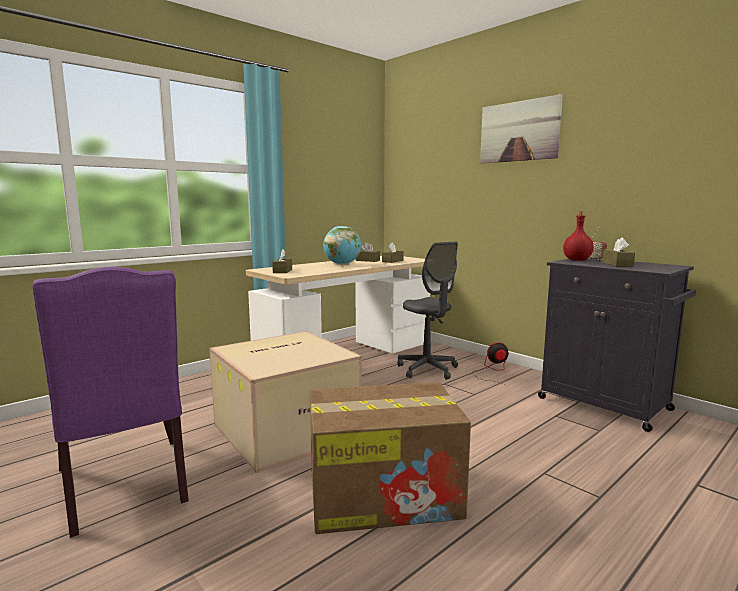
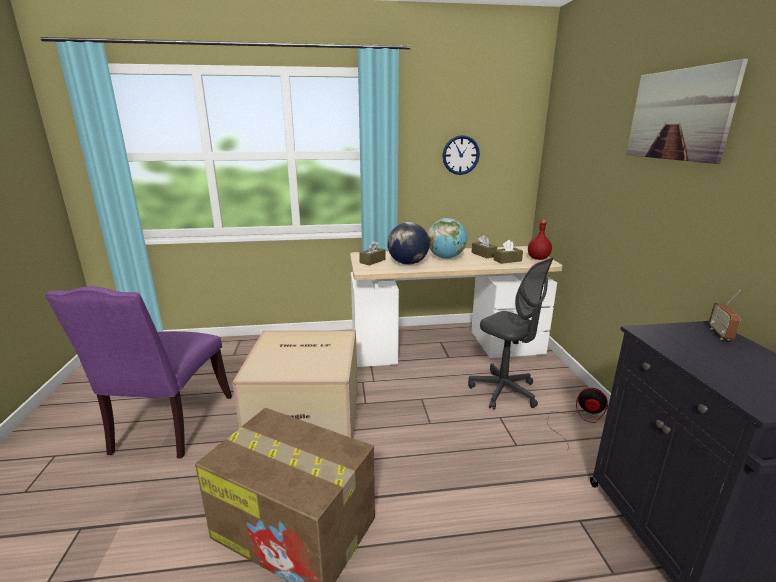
camera: 35 degrees right, 10 degrees up
grey office chair [397,242,458,380] -> grey office chair turned 45 degrees counterclockwise [468,257,554,410]
red bottle [563,212,594,261] -> red bottle moved to [528,219,552,260]
brown tissue box [603,237,635,267] -> none
none -> globe [387,222,430,265]
none -> wall clock [442,135,480,175]

